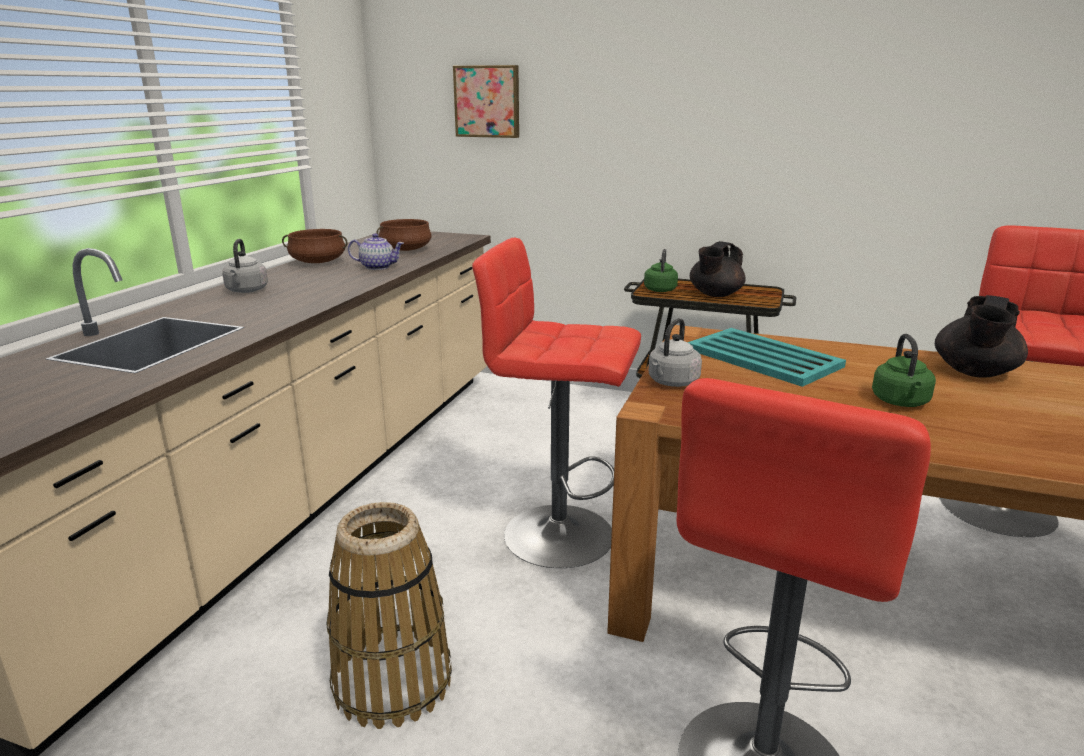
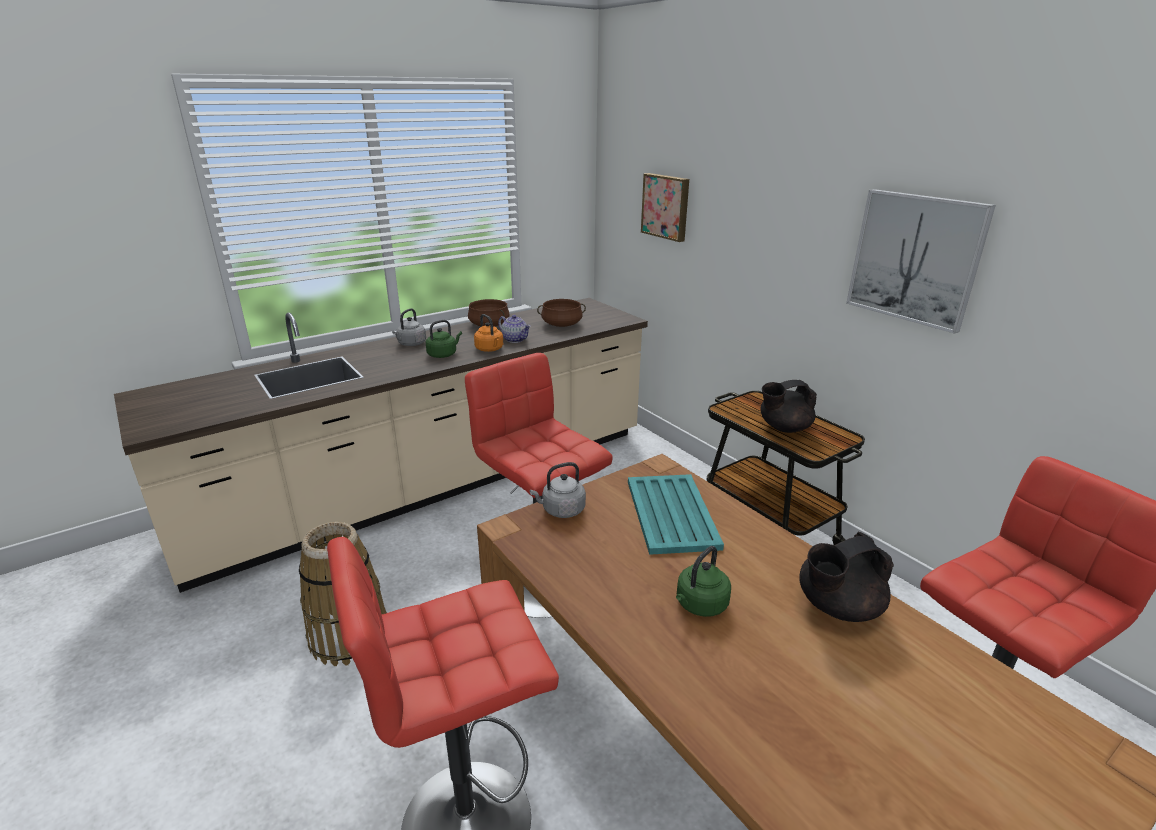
camera: 35 degrees right, 5 degrees up
green kettle [644,249,678,292] -> green kettle moved to [425,320,462,358]
none -> orange kettle [474,314,503,352]
none -> picture [846,189,996,334]

